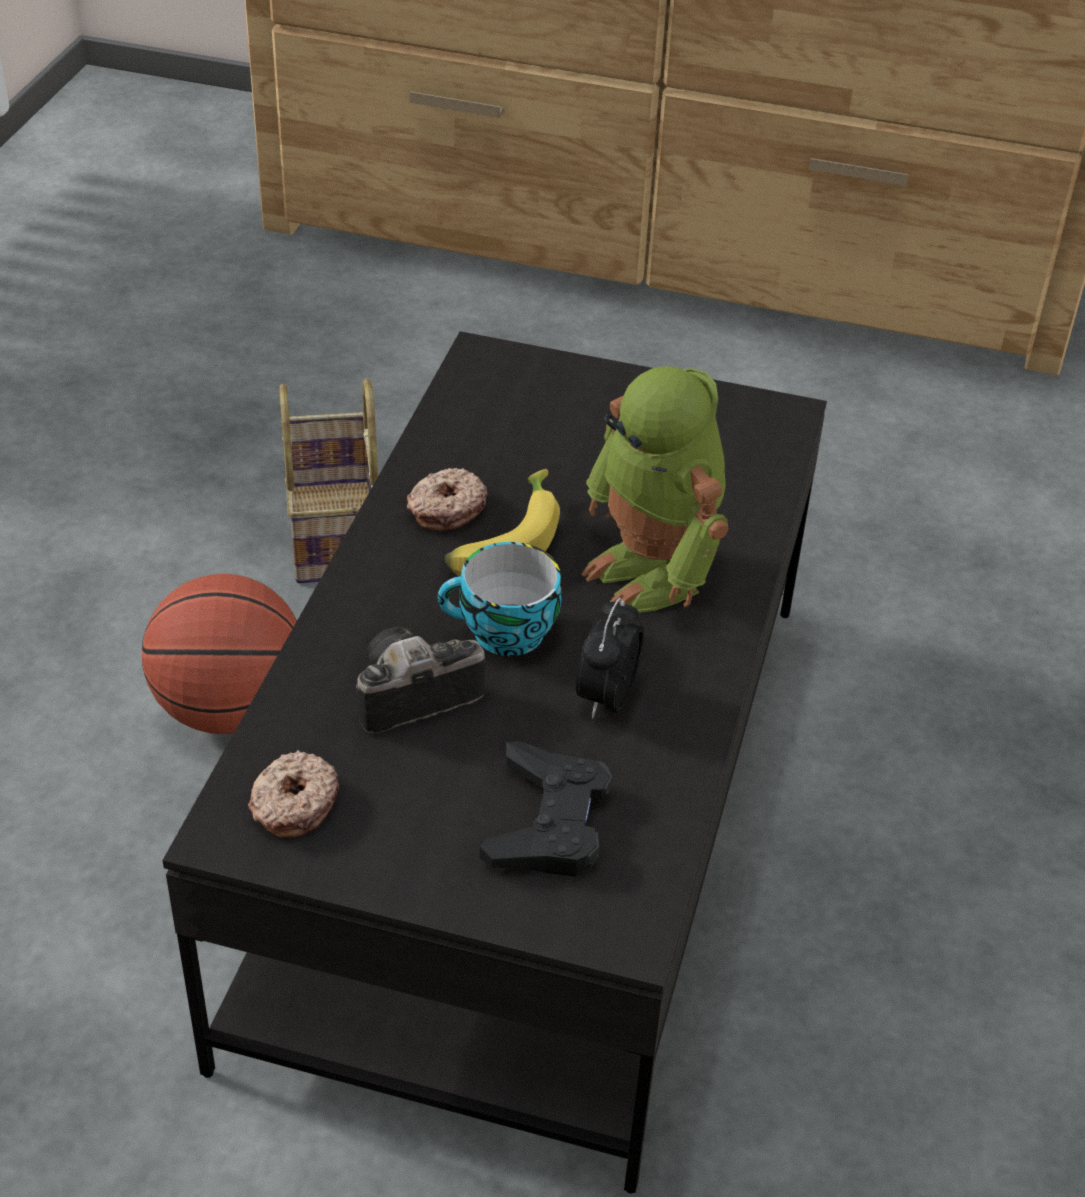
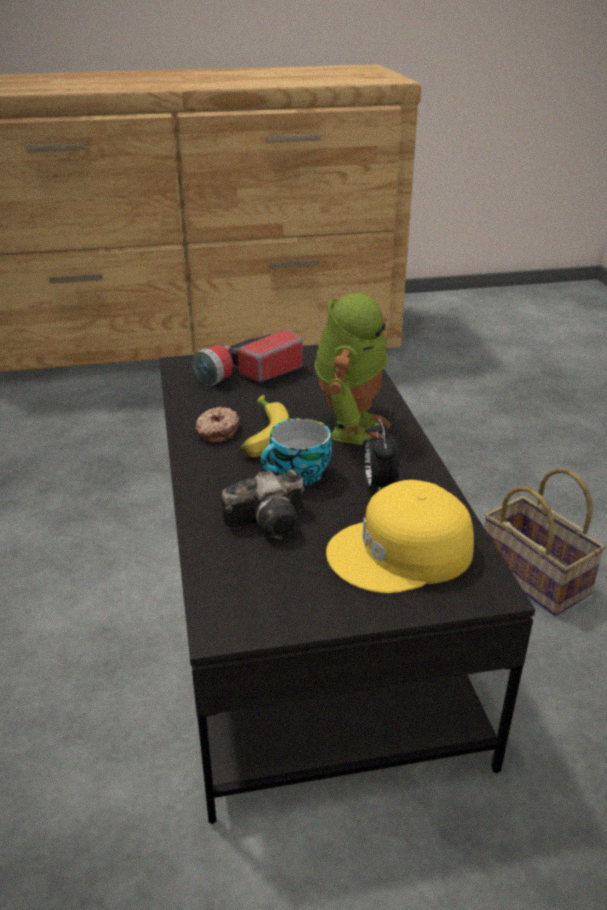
camera: 25 degrees left, 10 degrees down
basketball [142,574,297,734] -> none
donut [248,750,339,837] -> none
basket [279,379,378,583] -> basket moved to [484,468,606,616]
camera [356,627,485,733] -> camera turned 150 degrees counterclockwise [222,469,304,539]
black game controller [480,741,612,877] -> yellow cap [326,480,474,593]
toy robot [581,366,728,613] -> toy robot turned 105 degrees counterclockwise [315,293,391,445]
none -> flashlight [192,330,303,386]

